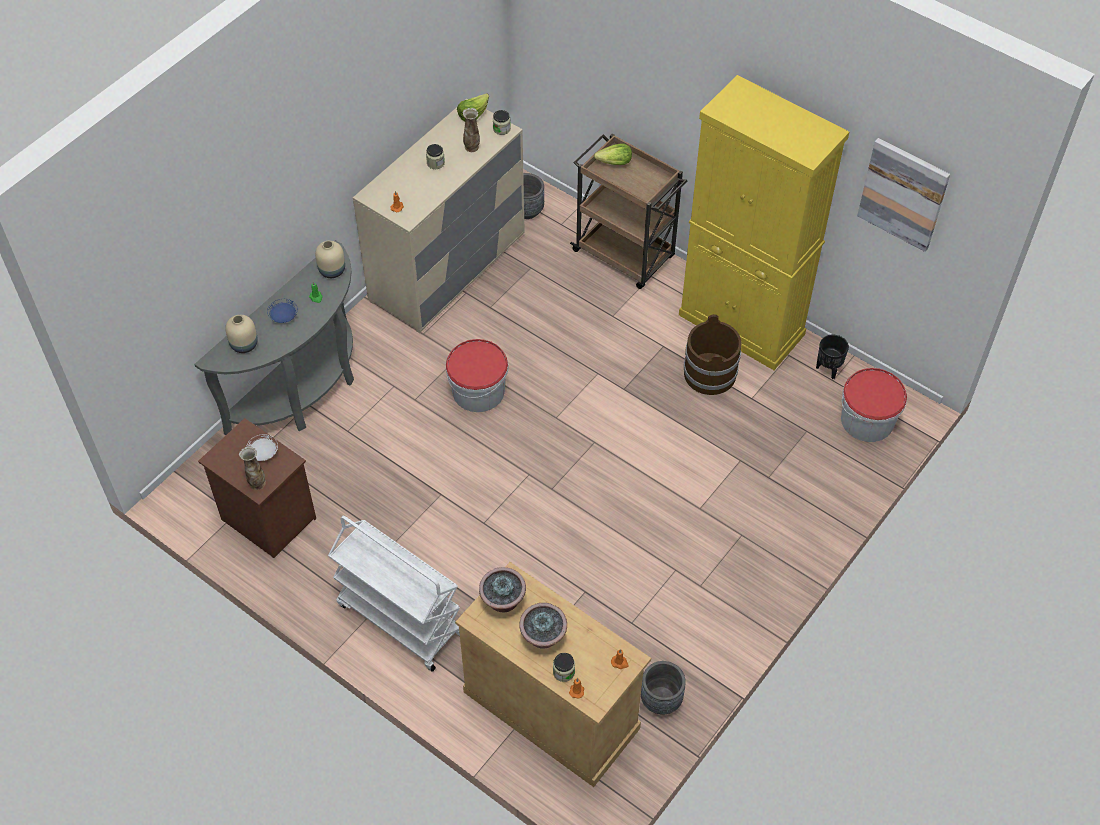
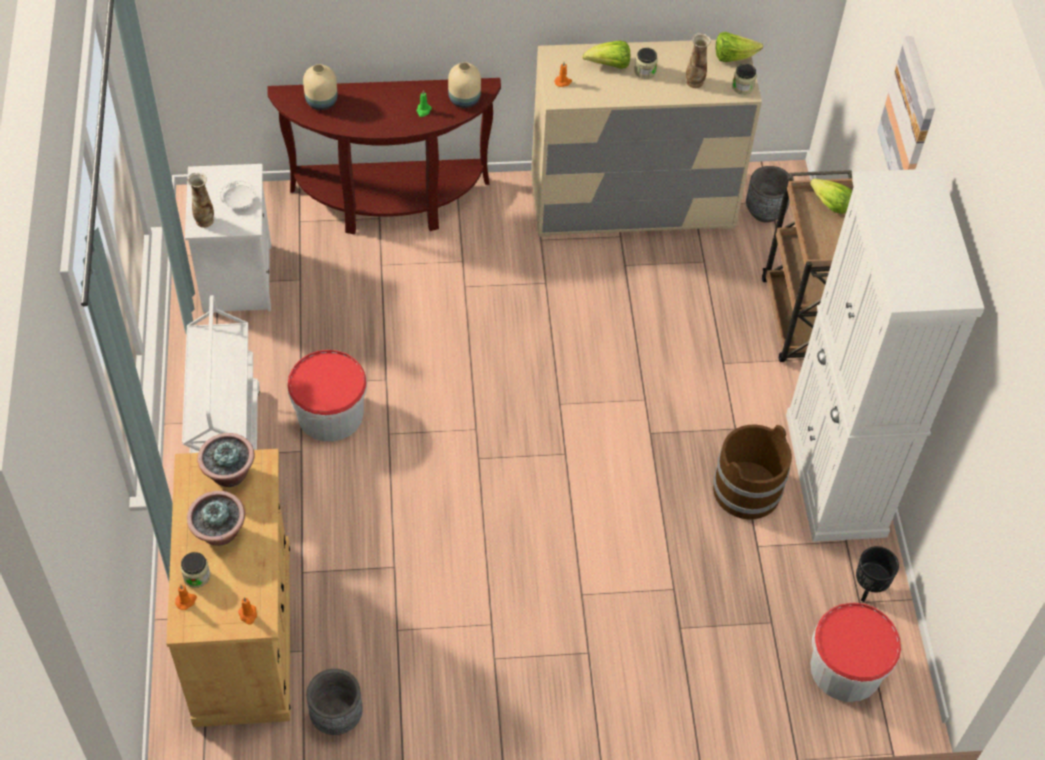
camera: 45 degrees right, 0 degrees up
grey console table [194,240,354,435] -> brown console table [267,78,501,235]
brown nightstand [198,418,316,558] -> white nightstand [185,164,271,312]
blue plate [267,299,298,323] -> none
bucket [446,339,508,412] -> bucket moved to [288,350,367,442]
yellow cabinet [679,75,849,370] -> white cabinet [786,168,985,542]
picture [857,138,950,252] -> picture moved to [877,36,935,170]
none -> lettuce [582,40,630,69]

